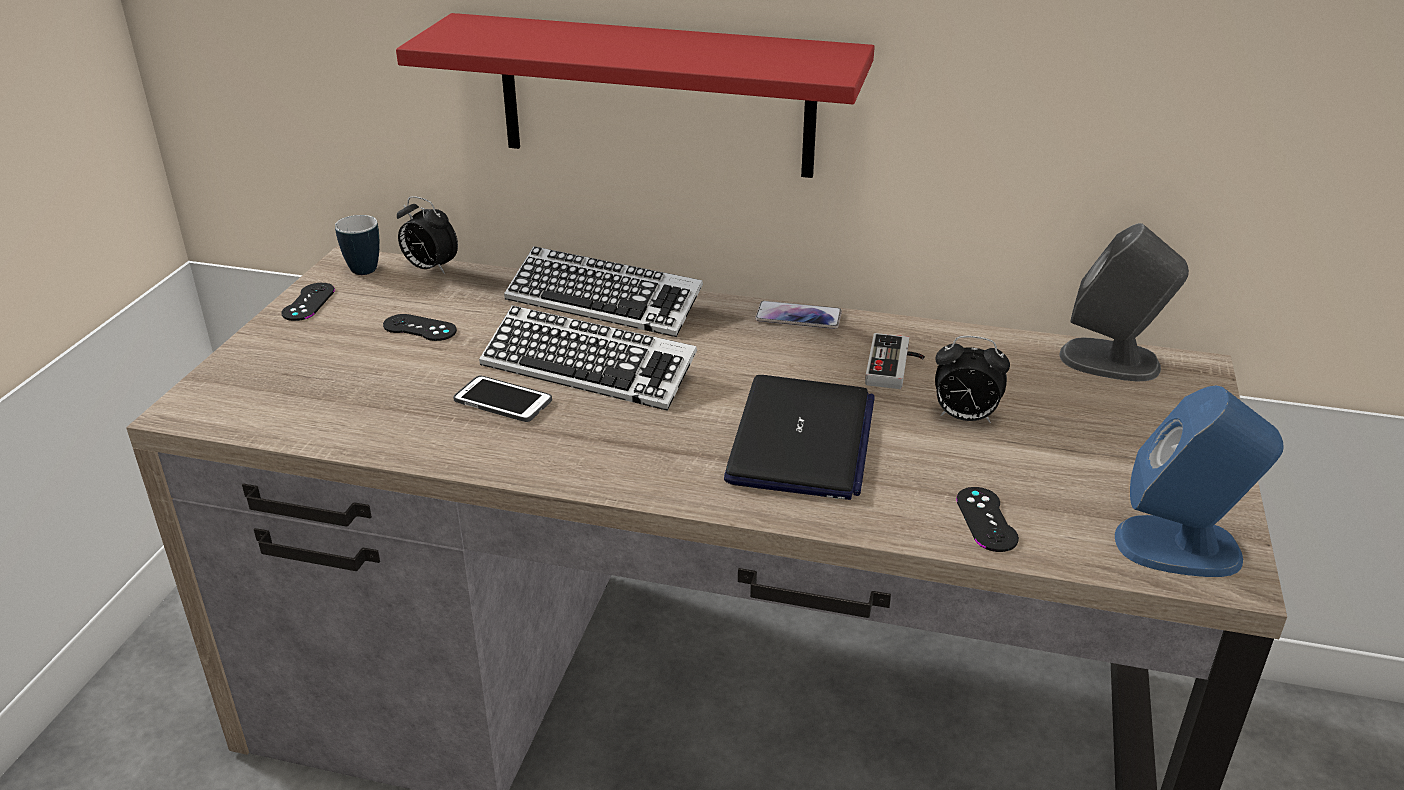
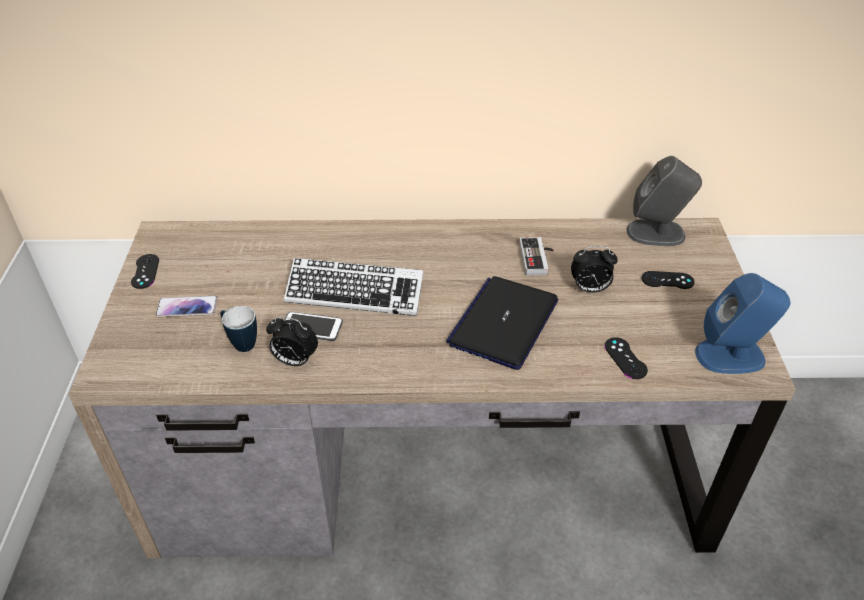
camera: 15 degrees left, 10 degrees up
mug [335,215,380,275] -> mug moved to [221,306,257,352]
black game controller [383,314,457,341] -> black game controller moved to [641,271,695,289]
red shelf [396,13,875,178] -> none
alarm clock [397,196,458,274] -> alarm clock moved to [266,316,318,366]
keyboard [504,246,703,337] -> none
laptop [724,375,875,500] -> laptop turned 150 degrees counterclockwise [446,276,558,370]
phone [755,301,842,329] -> phone moved to [156,296,218,317]

